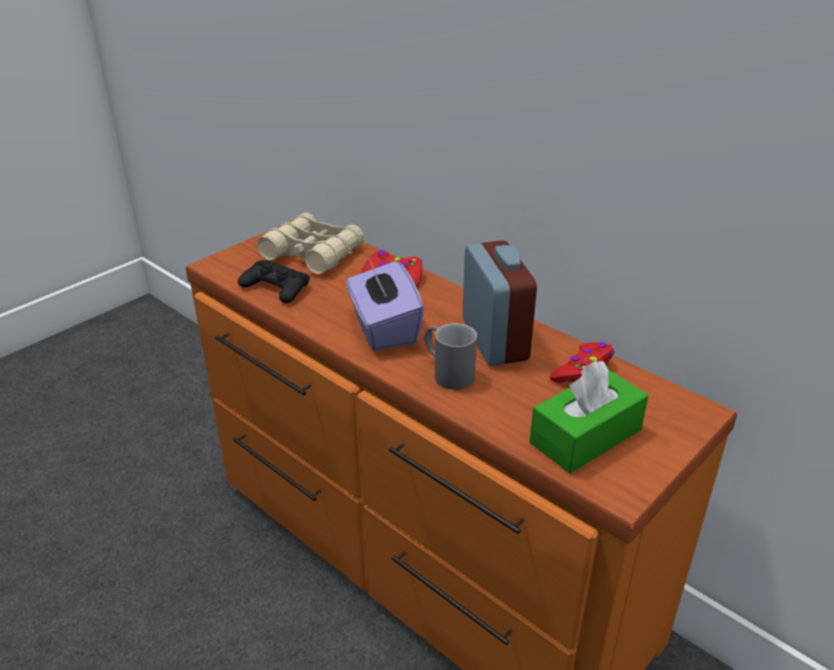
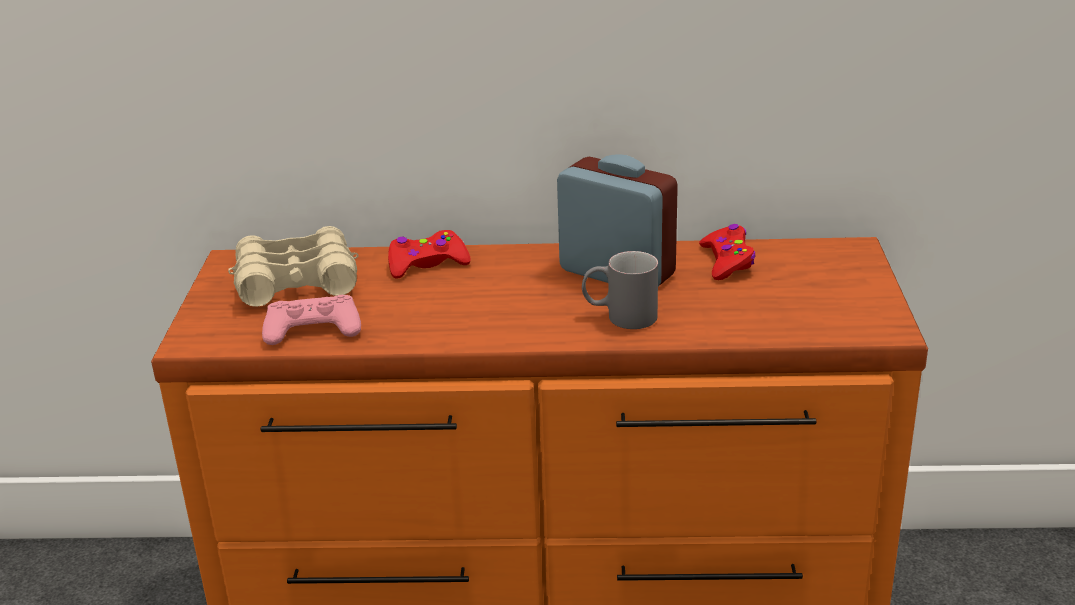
camera: 40 degrees left, 5 degrees down
black game controller [238,260,310,303] -> pink game controller [262,295,361,345]
purple tissue box [346,258,424,350] -> none
green tissue box [530,360,648,473] -> none

